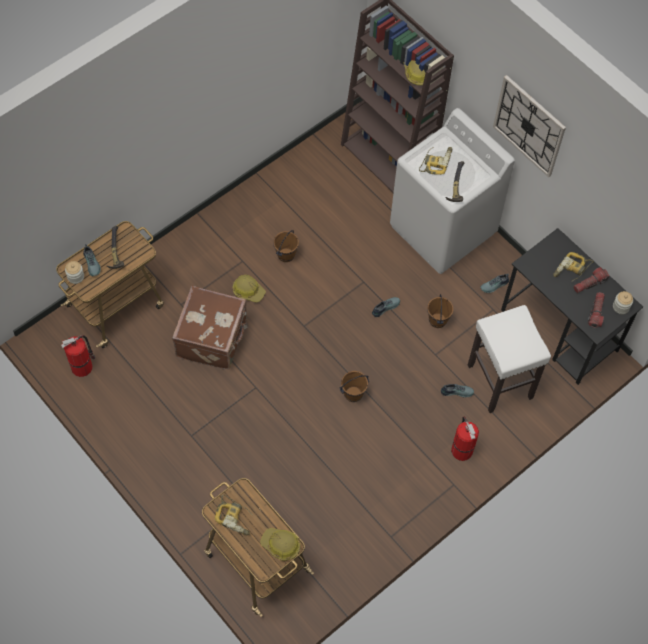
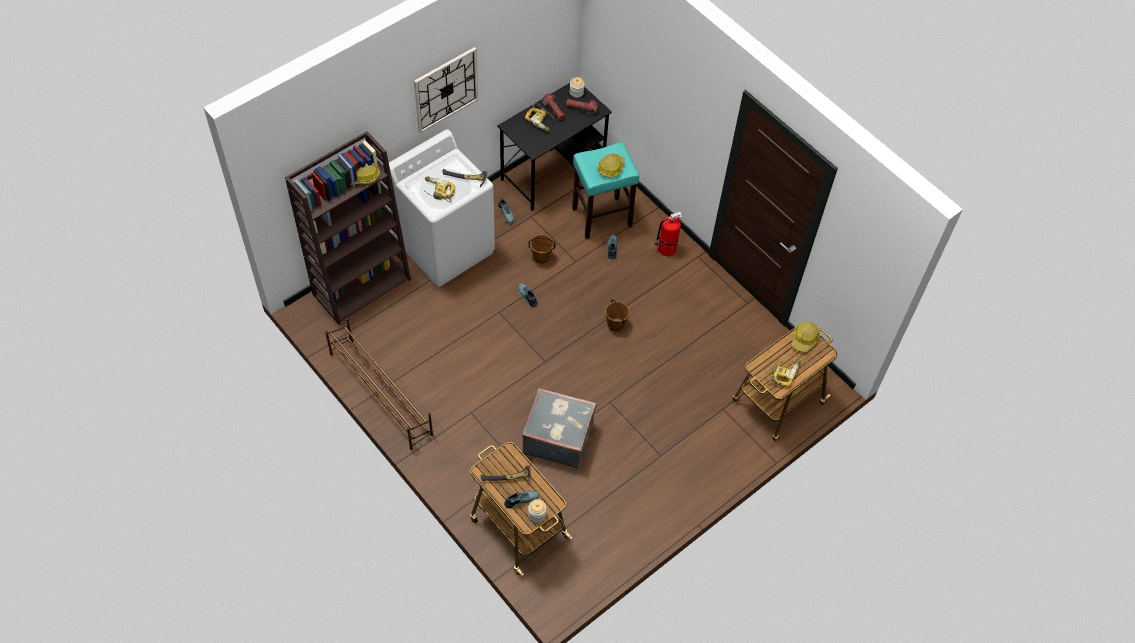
camera: 90 degrees left, 5 degrees down
fire extinguisher [61,335,96,377] -> none
brown suitcase [172,286,248,370] -> grey suitcase [522,388,596,469]
hard hat [232,275,266,302] -> hard hat moved to [598,153,625,178]
brown bucket [273,230,299,262] -> none
white stool [468,305,551,413] -> turquoise stool [572,142,639,239]
none -> brown shoe rack [325,318,433,450]

